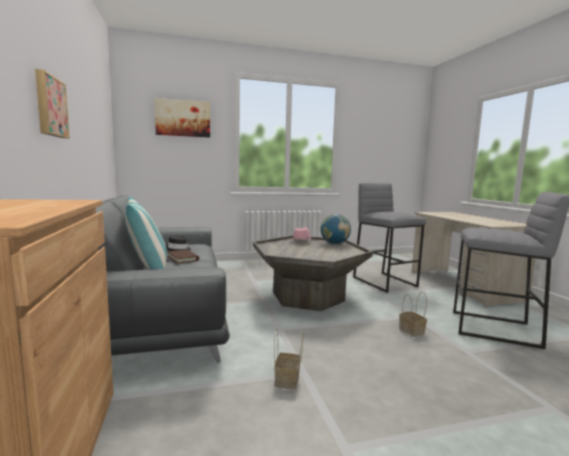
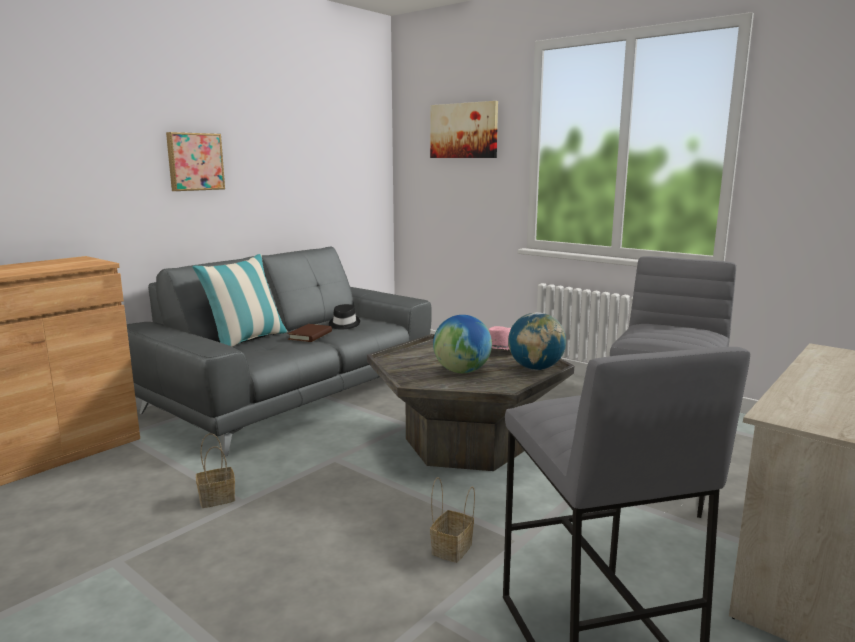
camera: 55 degrees right, 5 degrees up
none -> globe [433,315,492,373]

